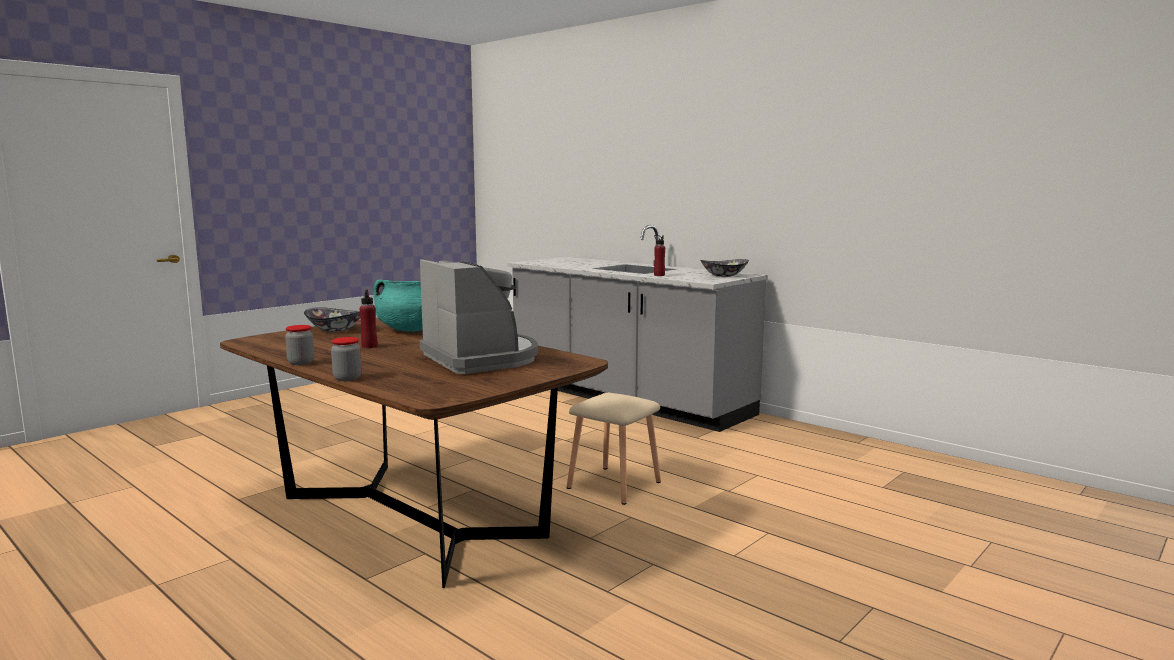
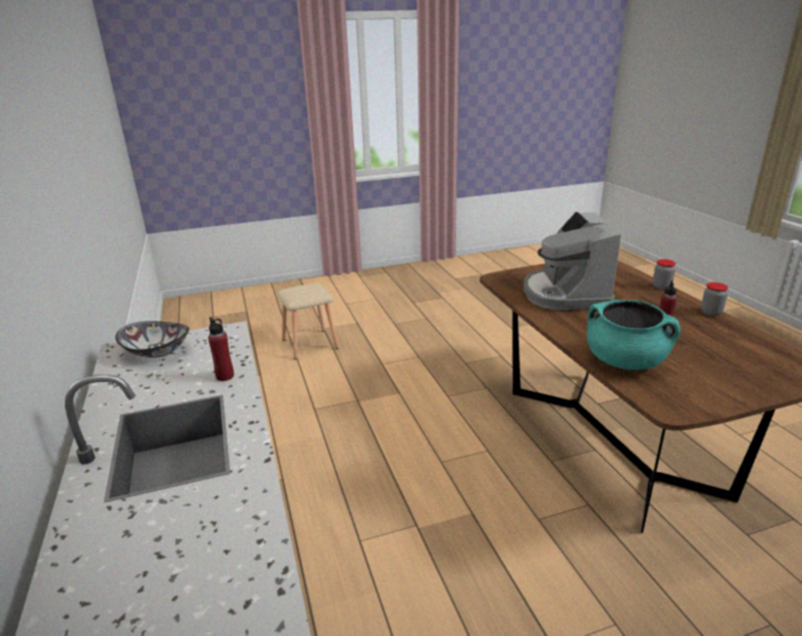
camera: 150 degrees left, 15 degrees up
bowl [304,307,360,332] -> none
beige stool [567,393,661,505] -> beige stool moved to [277,283,339,360]

